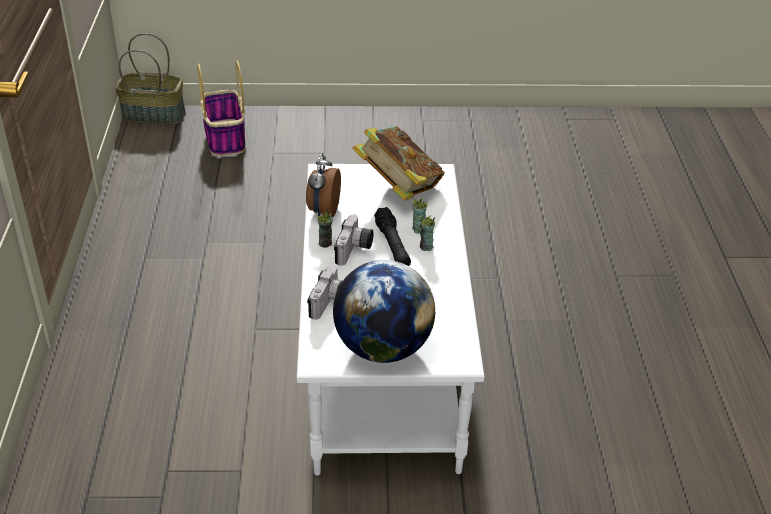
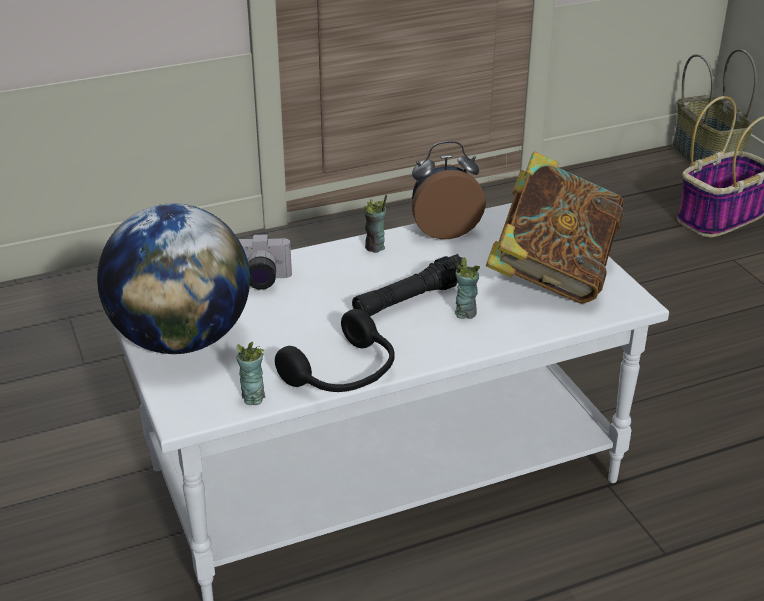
camera: 70 degrees right, 5 degrees down
camera [334,214,374,266] -> none
cup [420,216,435,251] -> cup moved to [236,342,265,405]
none -> black headphones [275,309,395,392]

